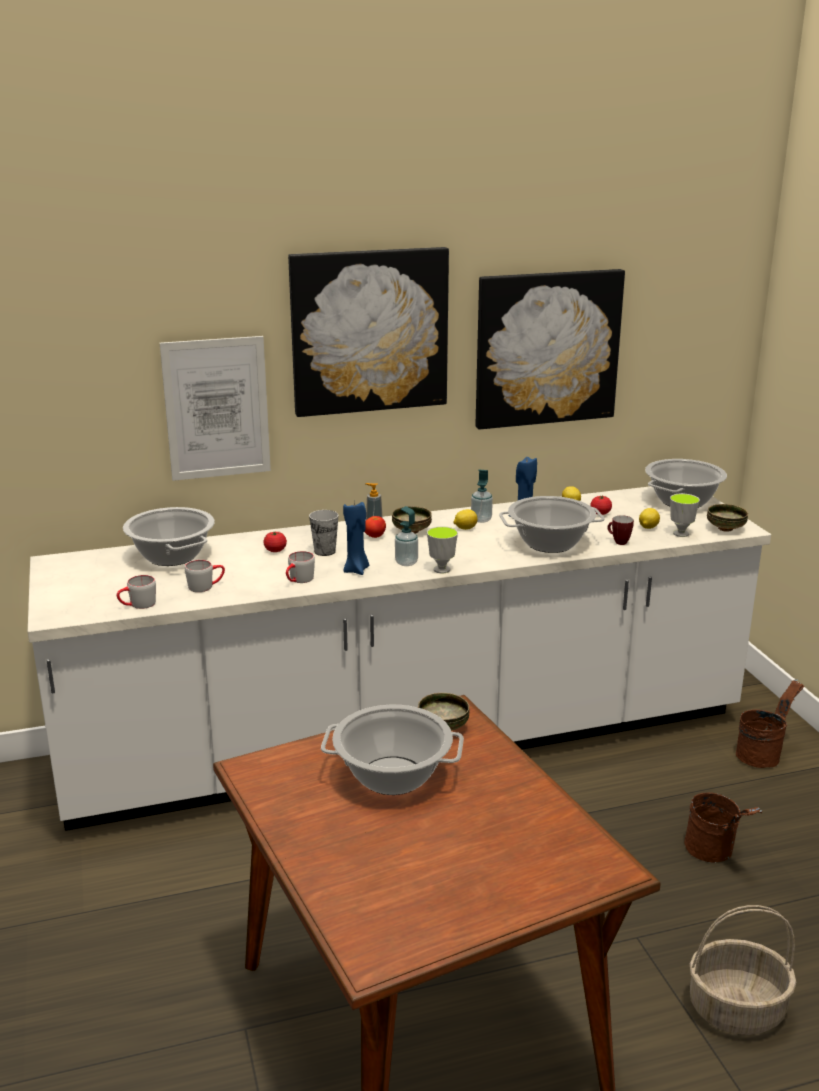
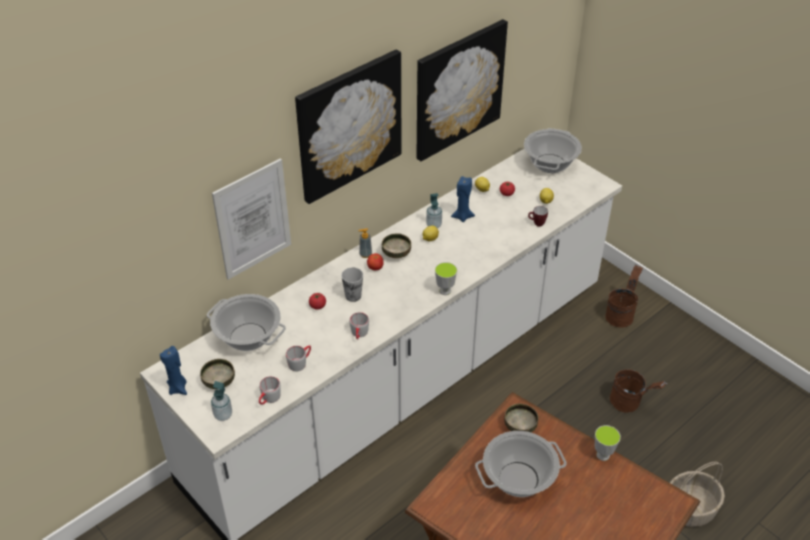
camera: 25 degrees left, 20 degrees up
blue candle [343,500,369,575] -> blue candle moved to [160,346,187,395]
soap dispenser [395,506,418,566] -> soap dispenser moved to [211,381,232,421]
cooking pot [499,496,605,553] -> none
cup [670,494,700,537] -> cup moved to [595,425,621,461]
bowl [707,504,748,532] -> bowl moved to [200,359,235,389]

